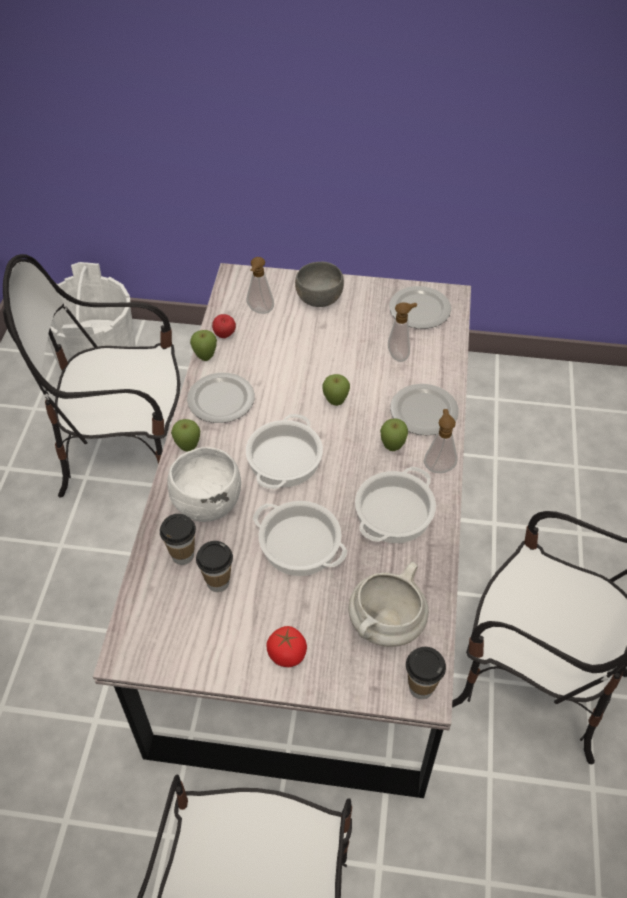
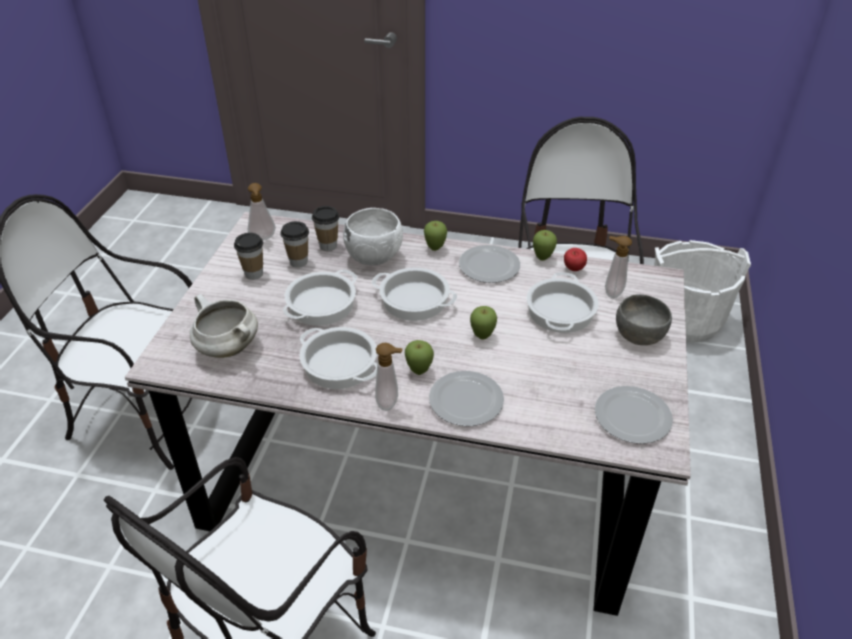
camera: 95 degrees right, 10 degrees down
tomato [266,626,307,667] -> none
soap dispenser [388,302,417,362] -> soap dispenser moved to [248,183,276,240]
cup [406,647,446,699] -> cup moved to [234,233,263,280]
none -> cooking pot [527,272,599,333]

